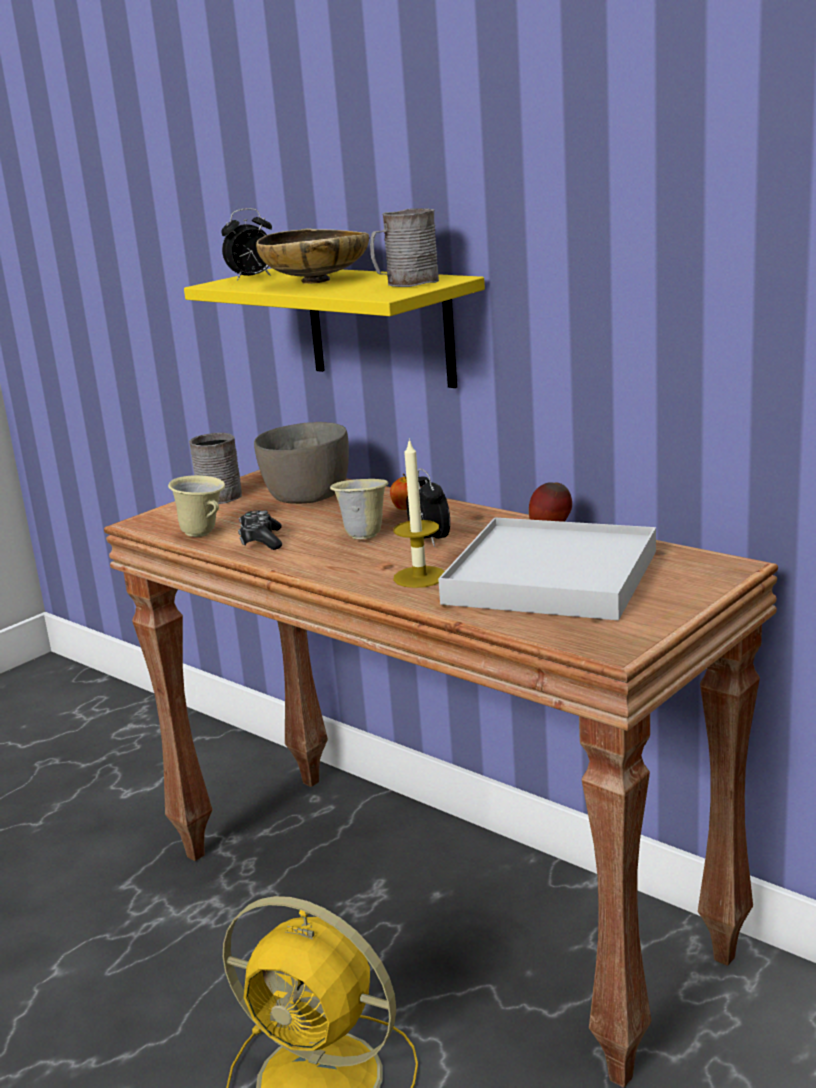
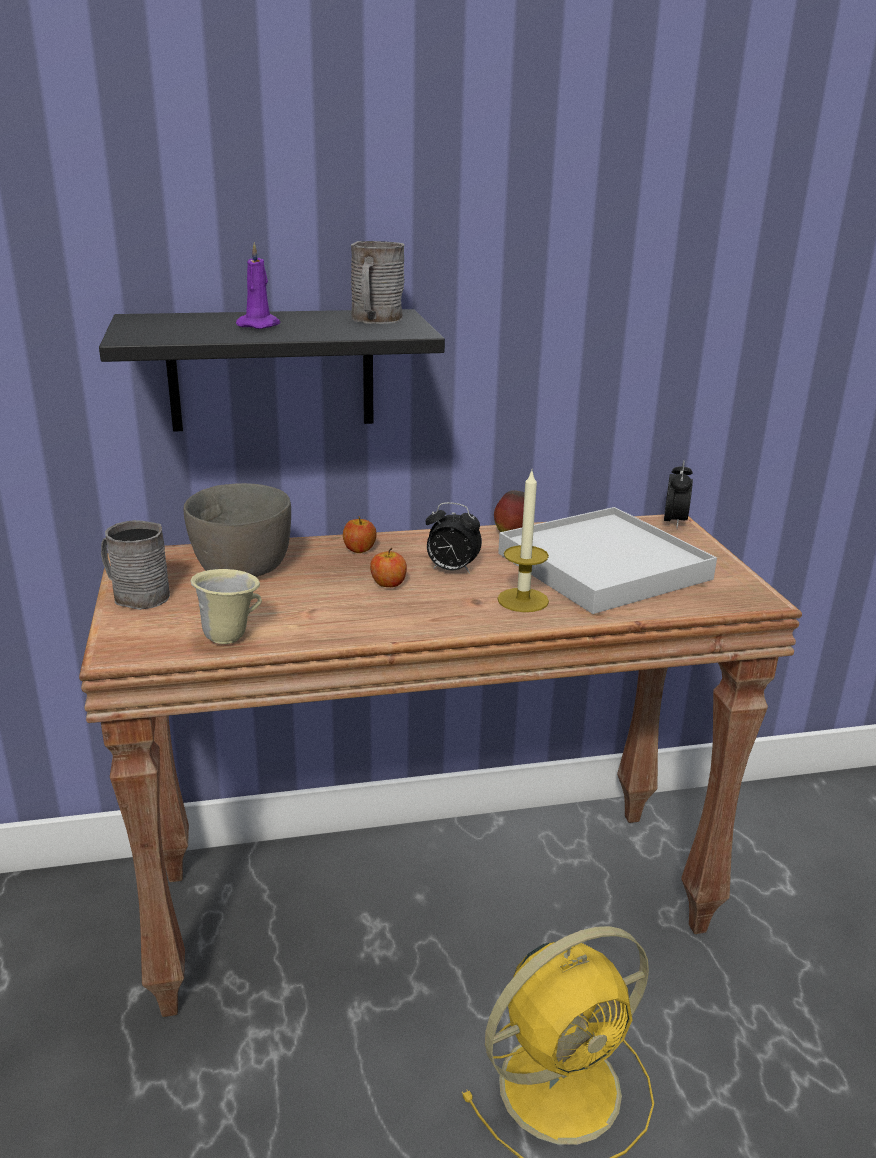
camera: 55 degrees left, 5 degrees up
yellow shelf [184,269,485,388] -> black shelf [99,309,445,432]
alarm clock [221,208,272,281] -> alarm clock moved to [664,460,693,528]
game controller [238,510,282,550] -> none
beige bowl [256,228,369,284] -> purple candle [236,242,280,329]
beige mug [330,479,389,539] -> apple [370,548,407,587]

